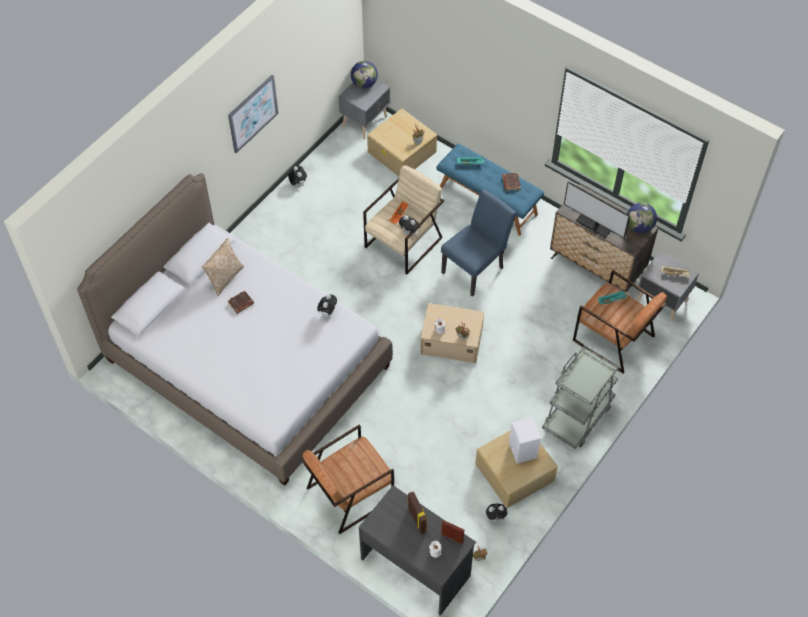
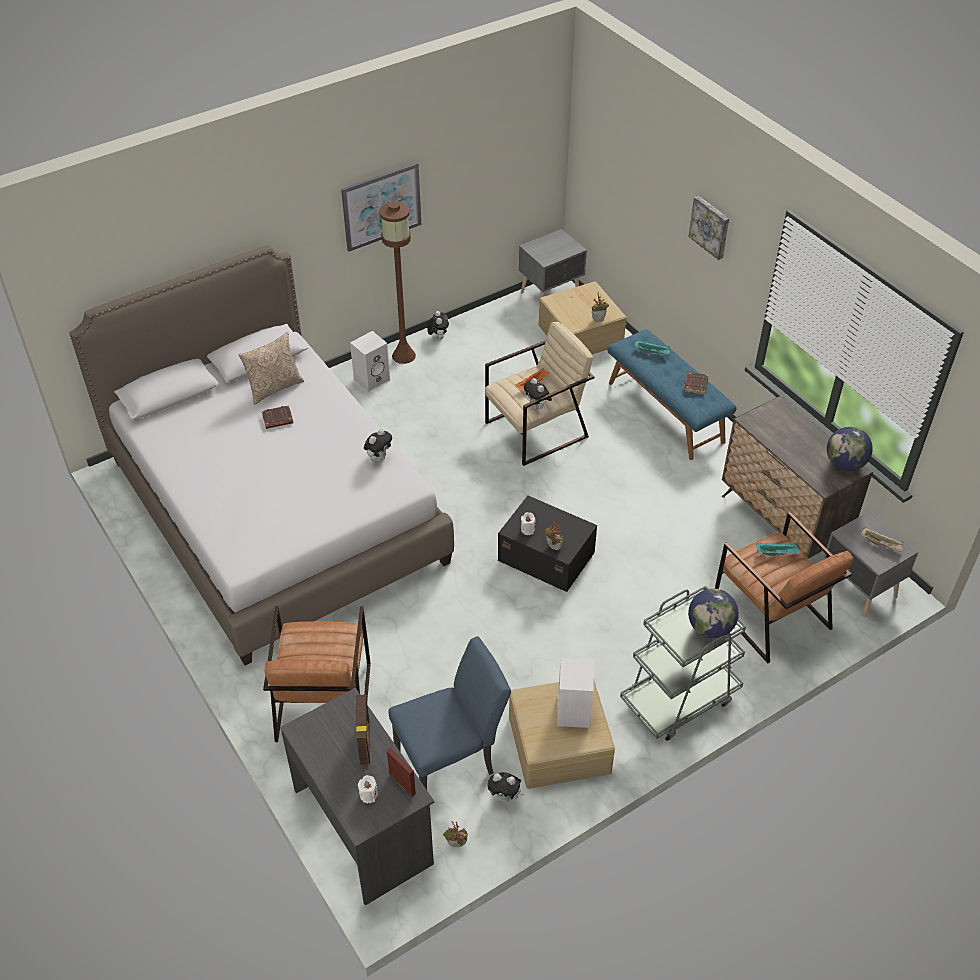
camera: 20 degrees right, 10 degrees down
brown armchair [301,424,394,534] -> brown armchair turned 75 degrees counterclockwise [263,606,371,742]
globe [351,61,378,89] -> globe moved to [688,588,739,638]
beige storage box [420,303,484,363] -> black storage box [498,496,597,592]
blue chair [441,189,516,297] -> blue chair moved to [389,636,511,790]
monitor [564,181,630,238] -> none
none -> white speaker [350,331,390,392]
none -> brown floor lamp [379,201,416,364]
none -> picture [689,196,729,260]

